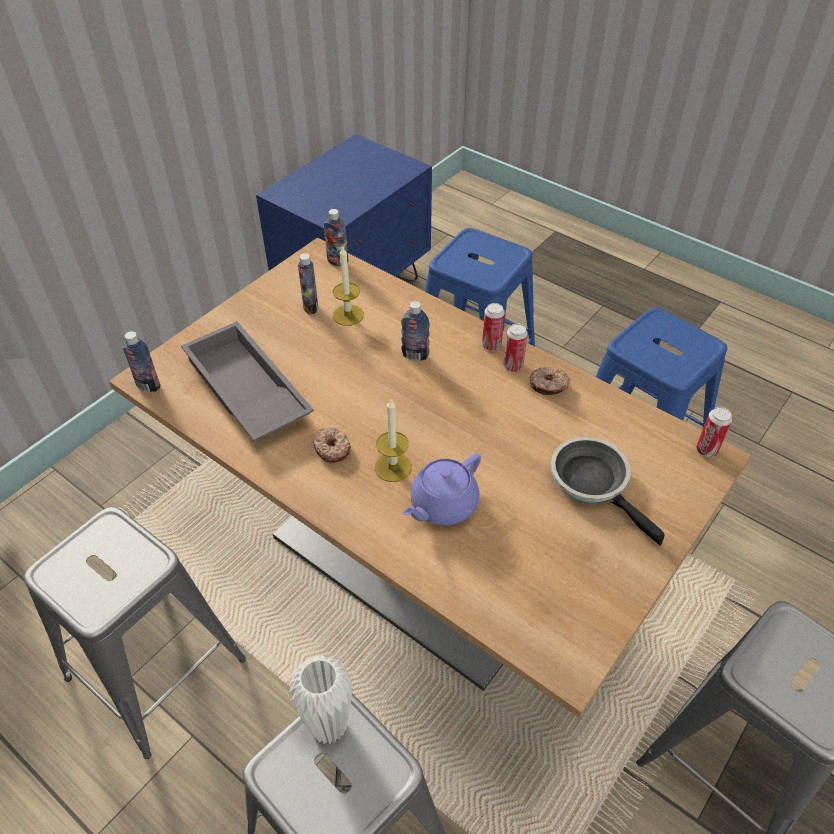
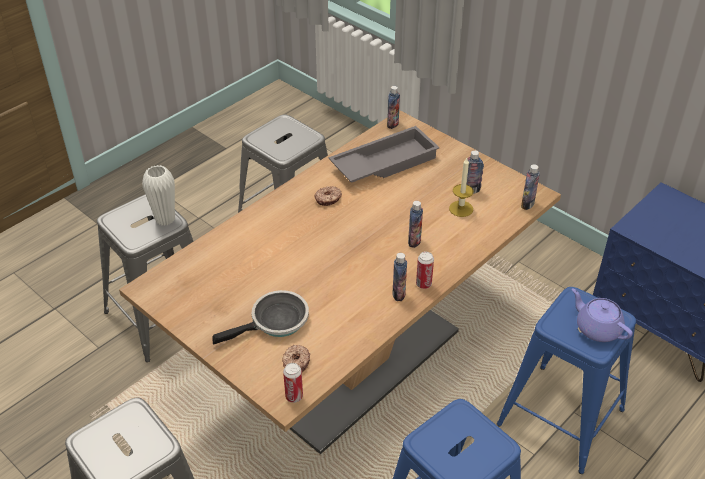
camera: 95 degrees right, 5 degrees down
candle [375,399,412,482] -> none
purple teapot [403,453,481,525] -> purple teapot moved to [572,288,633,342]
can [503,324,528,372] -> bottle [392,253,407,301]
donut [530,367,570,395] -> donut moved to [282,345,310,372]

